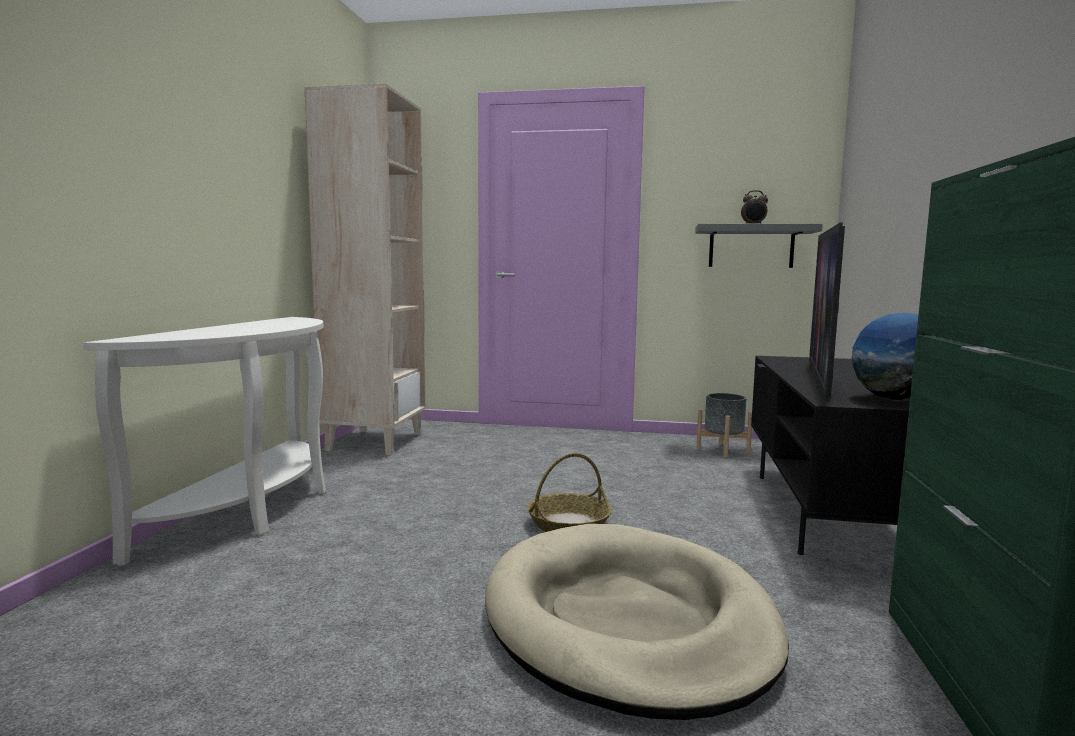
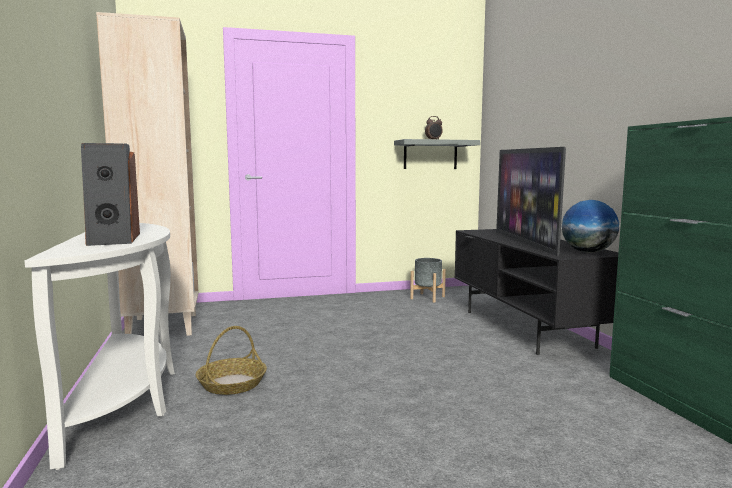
camera: 25 degrees left, 0 degrees up
beige dog bed [485,524,789,720] -> none
basket [527,453,612,532] -> basket moved to [196,326,267,395]
none -> speaker [81,143,140,246]

